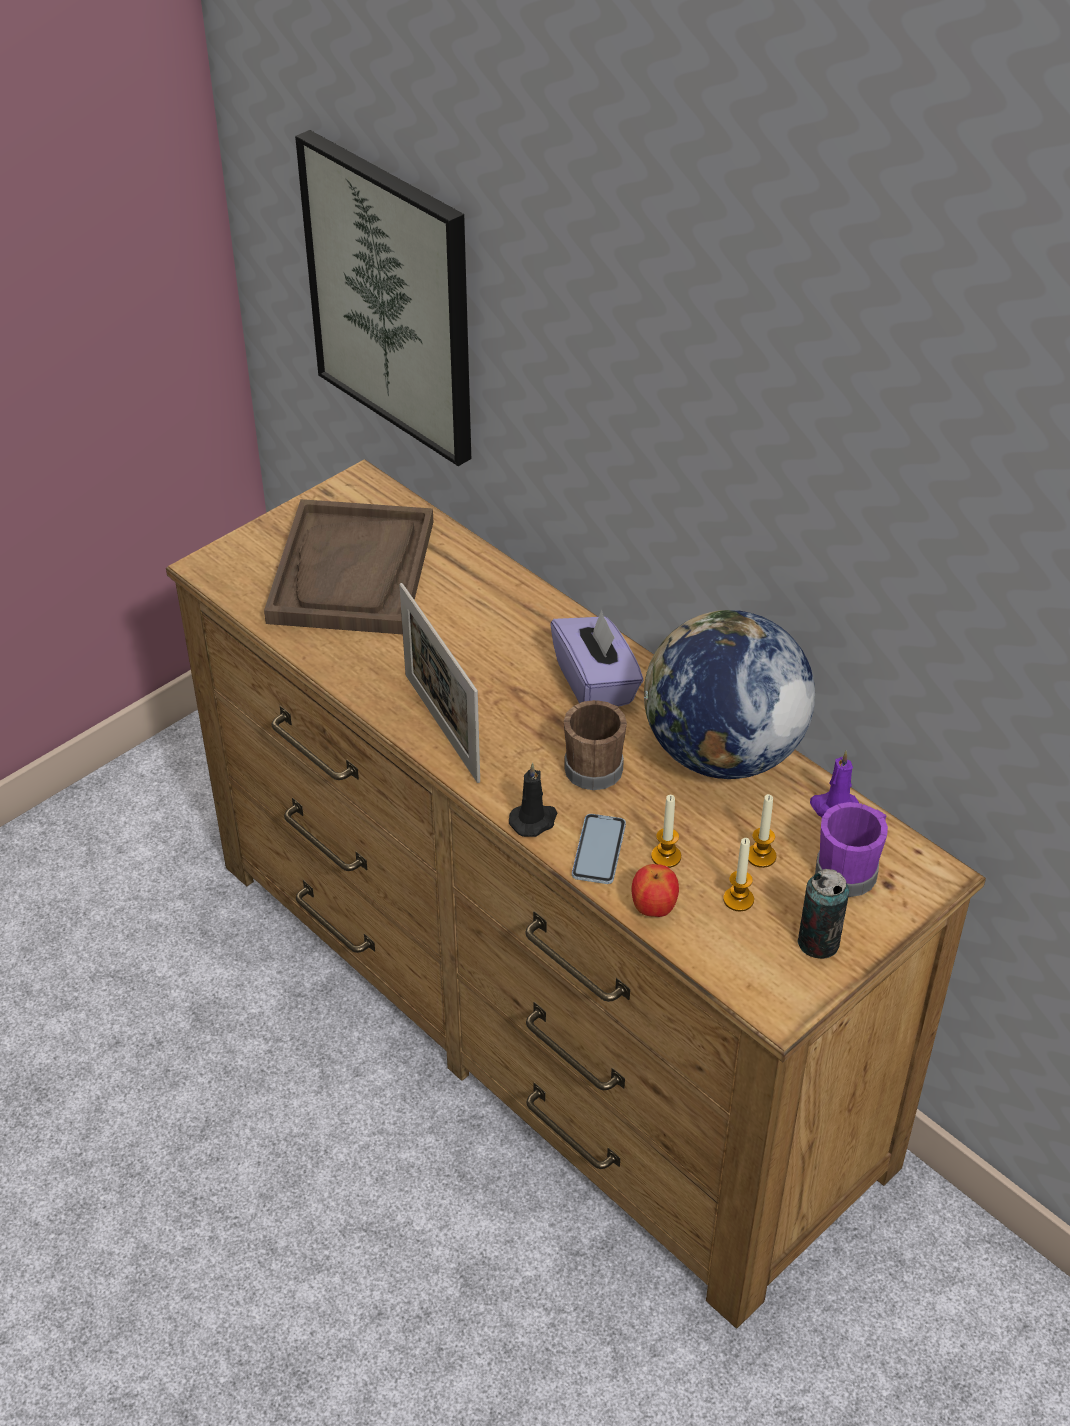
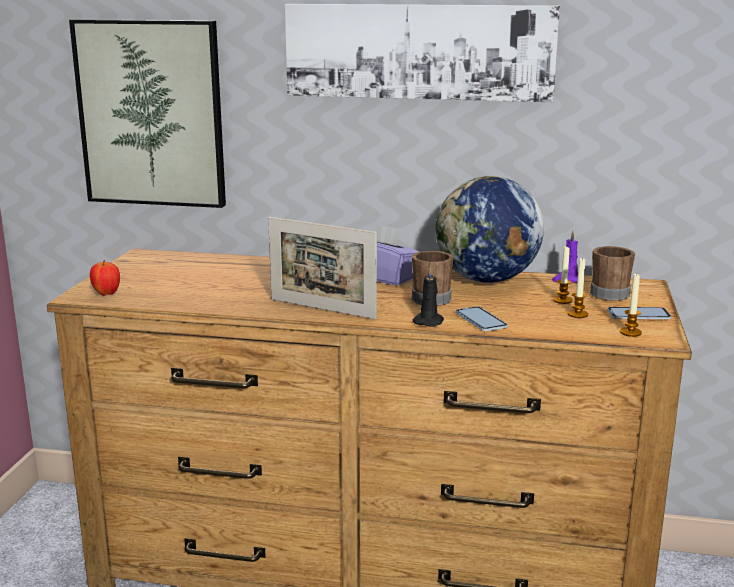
camera: 35 degrees left, 25 degrees down
brown tray [264,499,433,634] -> none
apple [632,864,679,917] -> apple moved to [90,260,120,296]
candle [651,795,681,868] -> candle moved to [620,274,642,337]
can [797,869,849,959] -> phone [607,307,671,319]
purple mug [815,802,888,897] -> brown mug [590,246,635,301]
none -> picture [285,4,560,102]

